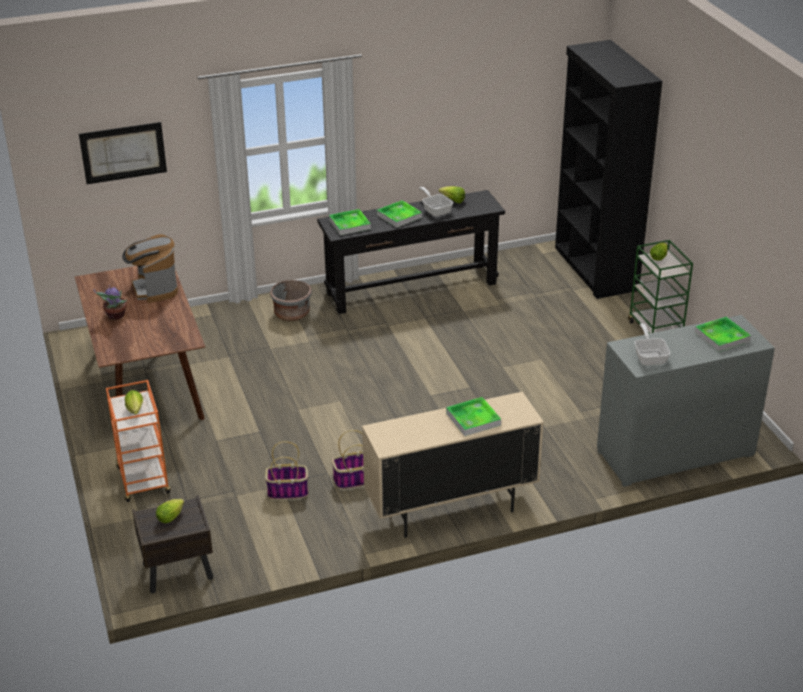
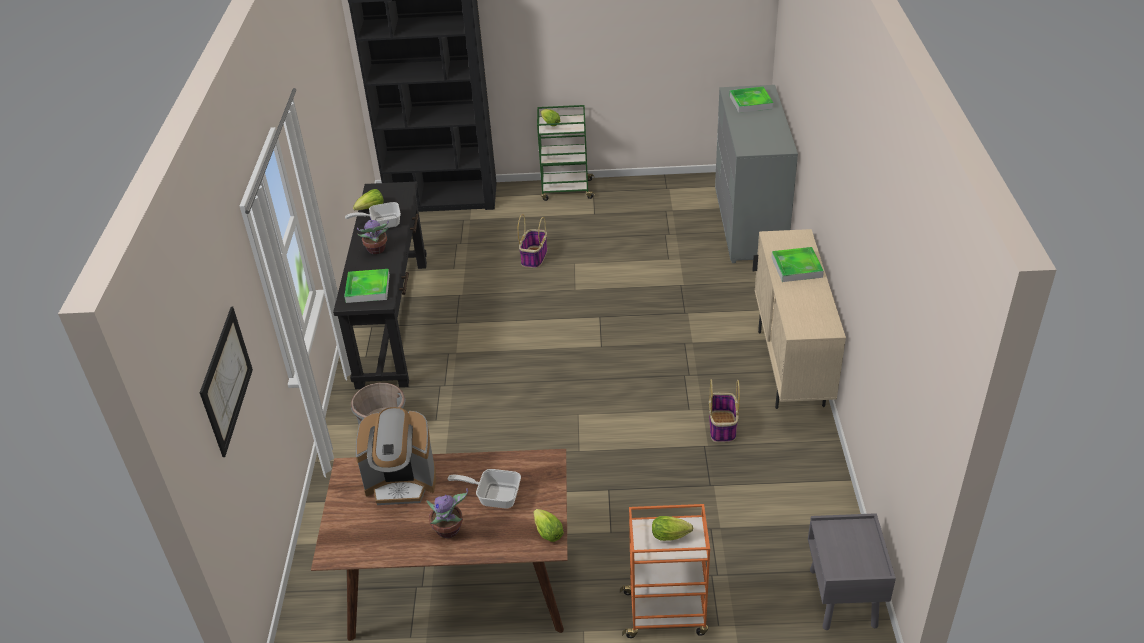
camera: 70 degrees left, 5 degrees up
brown nightstand [132,495,214,593] -> grey nightstand [808,513,896,630]
lettuce [156,499,184,523] -> lettuce moved to [534,509,564,542]
basket [265,441,308,499] -> basket moved to [517,214,547,268]
tray [377,200,422,228] -> potted plant [357,217,389,254]
frying pan [634,323,671,366] -> frying pan moved to [448,469,521,509]

